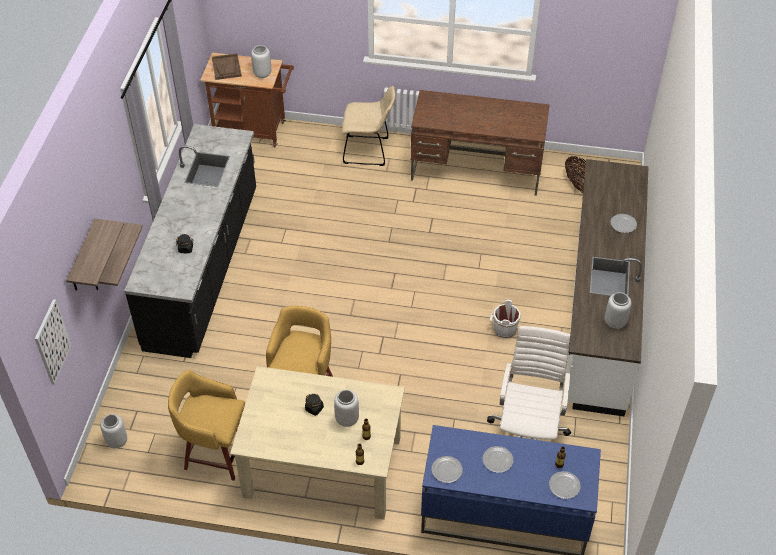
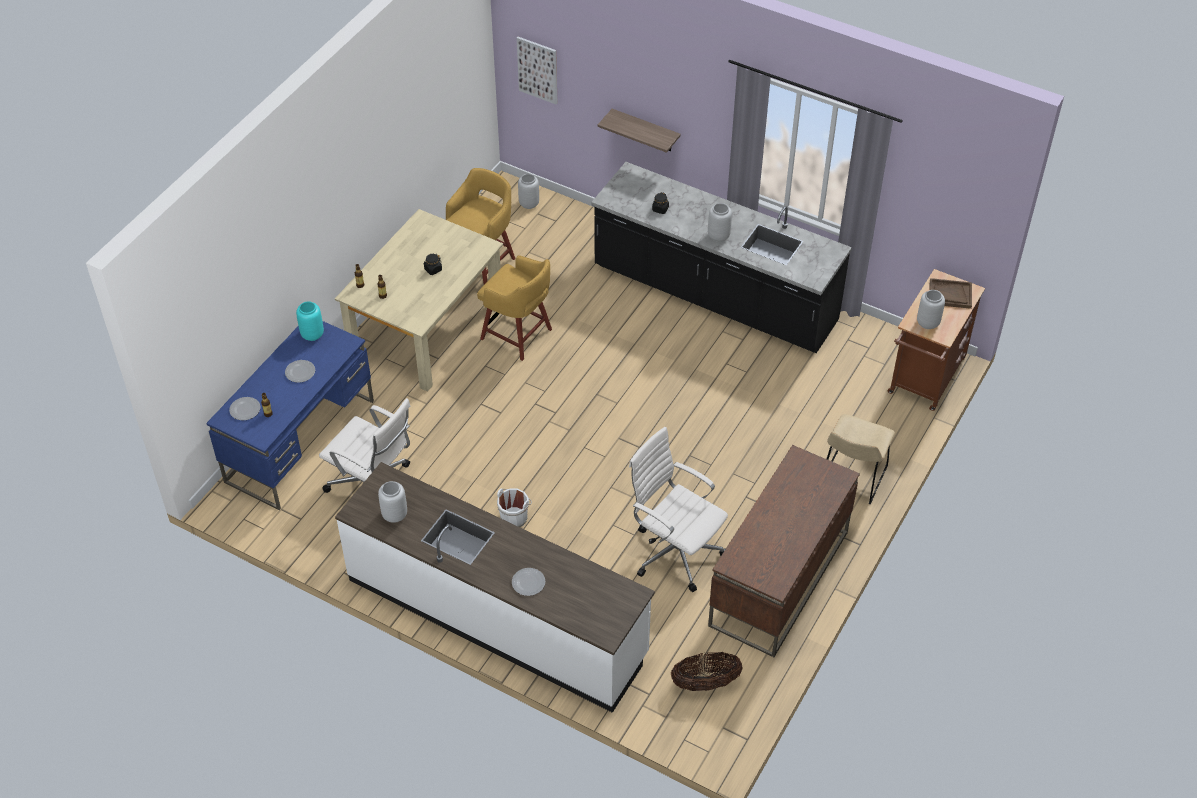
camera: 110 degrees right, 0 degrees up
shelf [66,219,124,291] -> none
grey vase [334,390,359,427] -> grey vase moved to [708,203,732,242]
plate [432,456,463,483] -> turquoise vase [296,301,324,341]
none -> white office chair [629,427,728,592]

